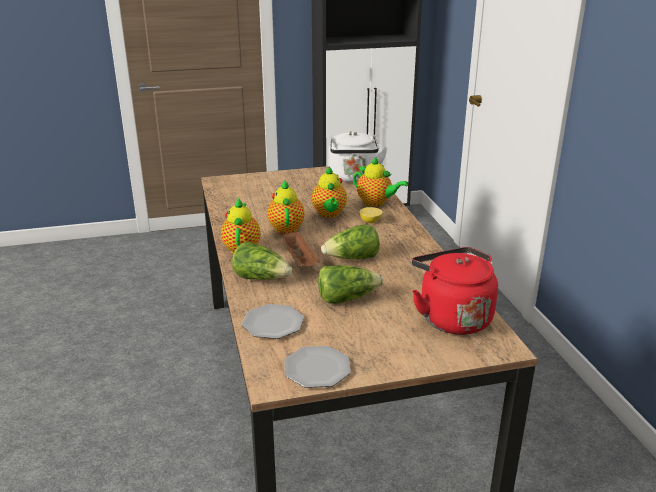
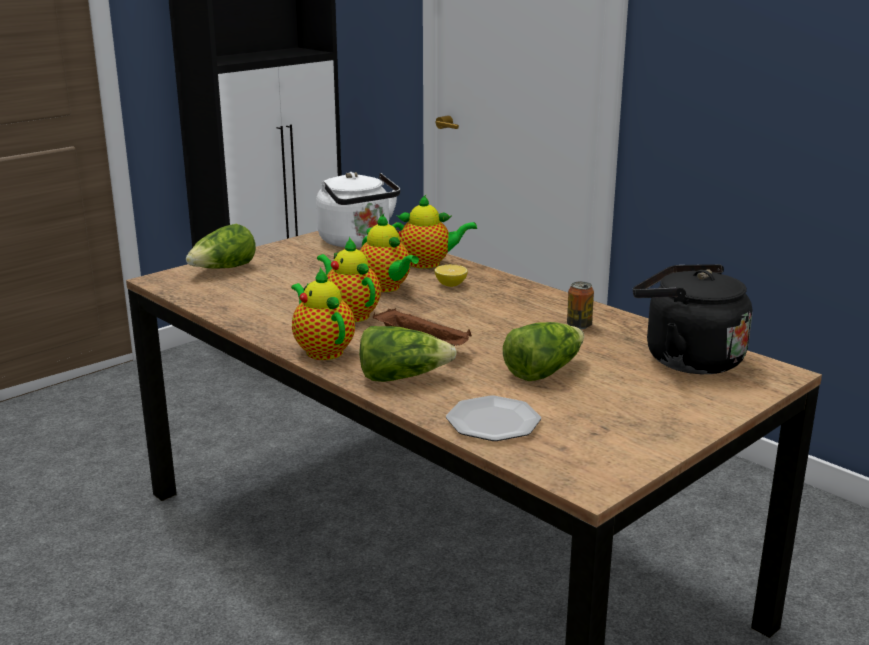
camera: 30 degrees left, 5 degrees down
plate [284,346,351,388] -> none
lettuce [321,224,380,259] -> lettuce moved to [186,224,256,269]
red kettle [412,247,498,335] -> black kettle [633,264,752,374]
none -> can [567,281,594,329]

